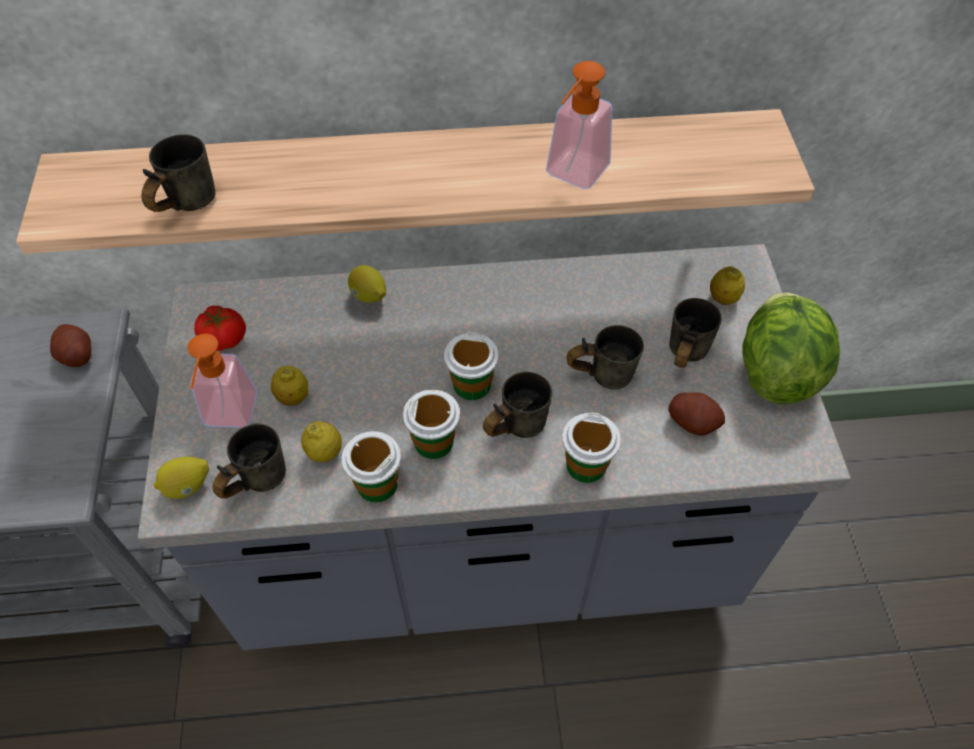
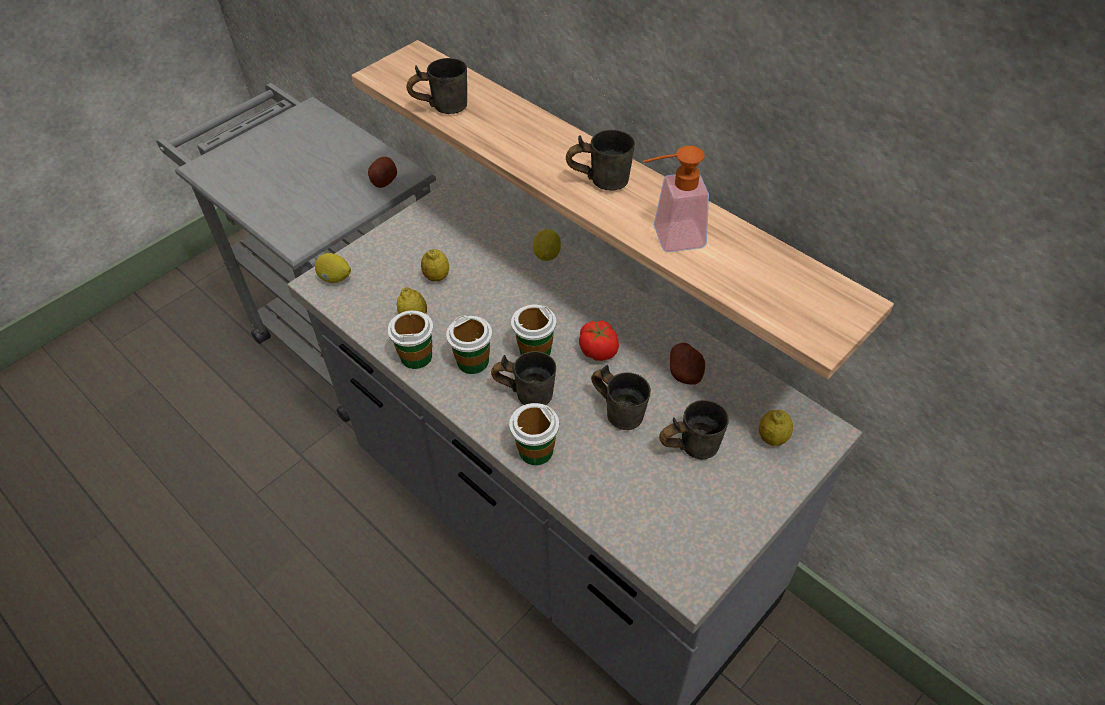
camera: 50 degrees right, 5 degrees down
soap dispenser [188,334,258,428] -> none
tomato [194,305,246,351] -> tomato moved to [579,320,619,361]
grey mug [212,424,286,499] -> grey mug moved to [566,130,635,191]
potato [668,392,725,436] -> potato moved to [670,343,705,385]
lettuce [743,292,840,404] -> none

